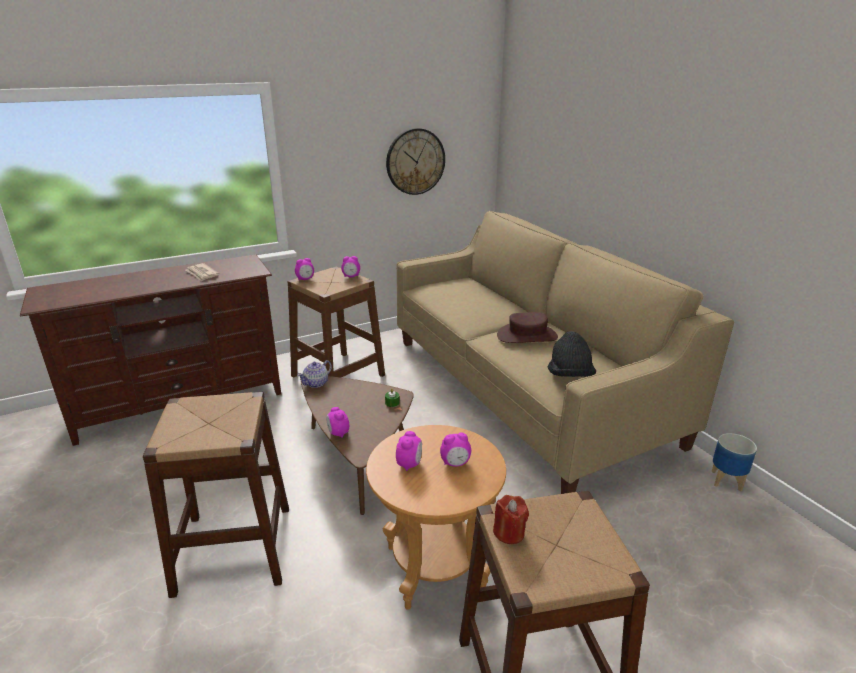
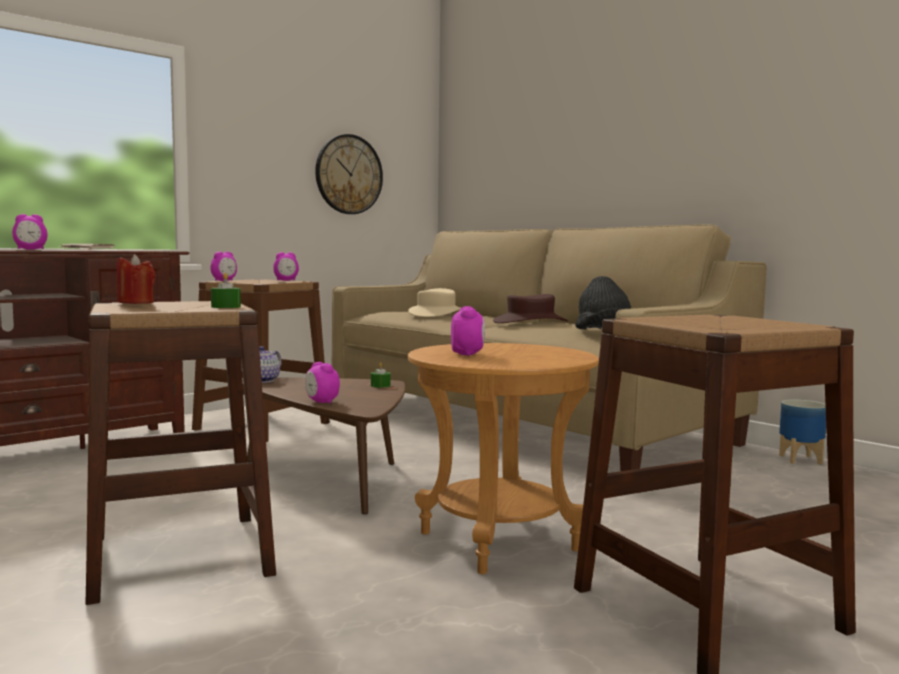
camera: 15 degrees left, 20 degrees down
alarm clock [440,432,471,467] -> alarm clock moved to [12,214,47,250]
red candle [493,495,529,544] -> red candle moved to [116,254,155,304]
none -> green candle [211,273,241,308]
none -> beige hat [408,288,461,317]

